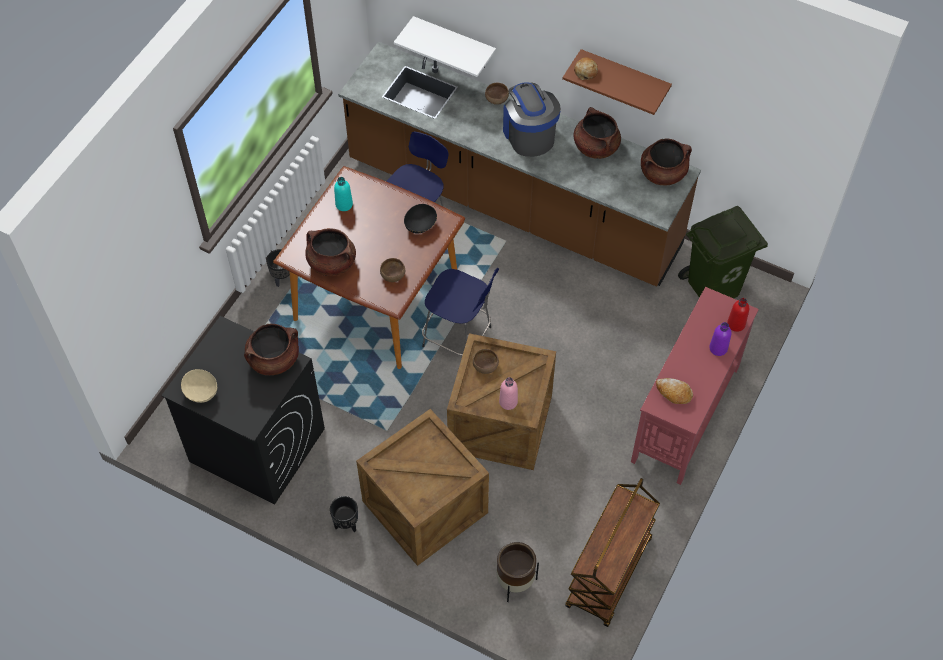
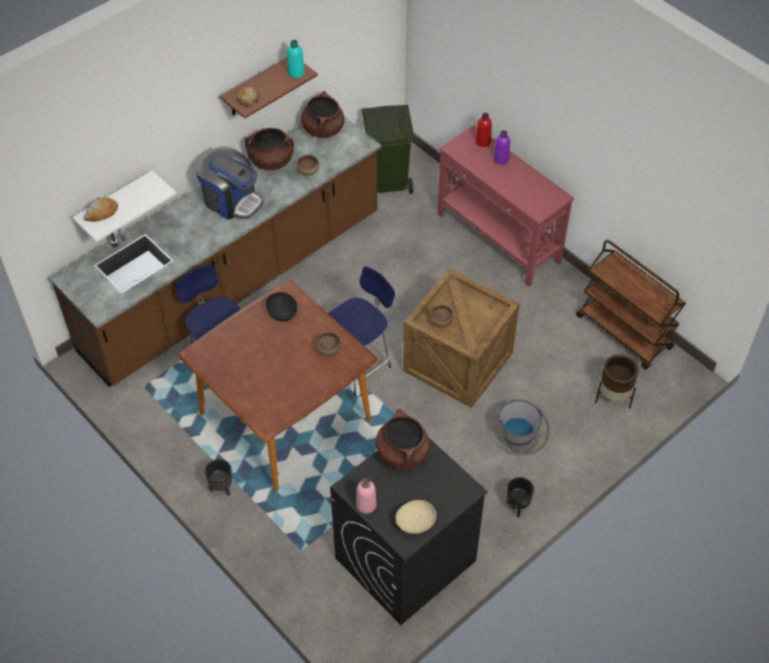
camera: 70 degrees left, 5 degrees down
brown cooking pot [305,228,356,276] -> none
turquoise bottle [334,177,353,211] -> turquoise bottle moved to [287,40,305,78]
crate [356,409,489,566] -> grey bucket [498,399,549,454]
brown bowl [485,83,509,105] -> brown bowl moved to [296,155,319,176]
pink bottle [499,377,518,410] -> pink bottle moved to [356,478,377,514]
coffee machine [503,82,561,157] -> coffee machine turned 150 degrees counterclockwise [196,146,264,220]
bread [656,378,693,404] -> bread moved to [84,197,118,222]

